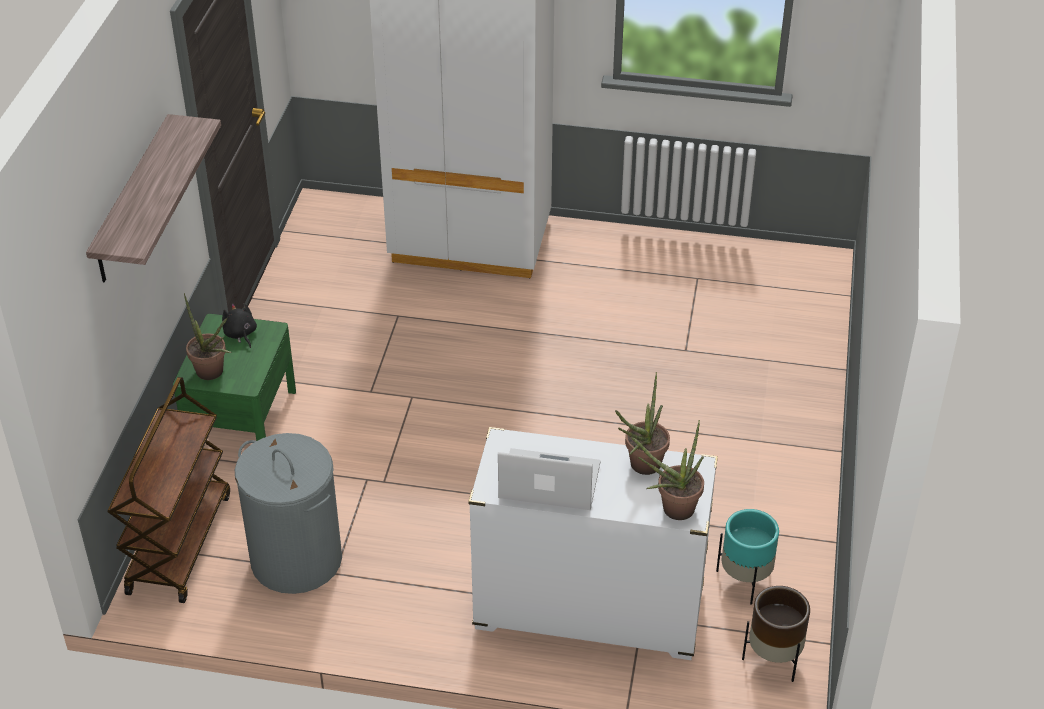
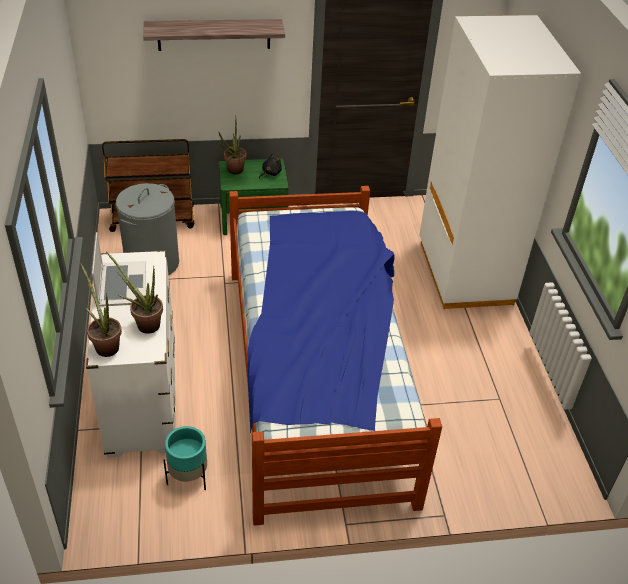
camera: 70 degrees right, 0 degrees up
brown planter [742,586,810,682] -> none
none -> bed [229,186,442,526]

